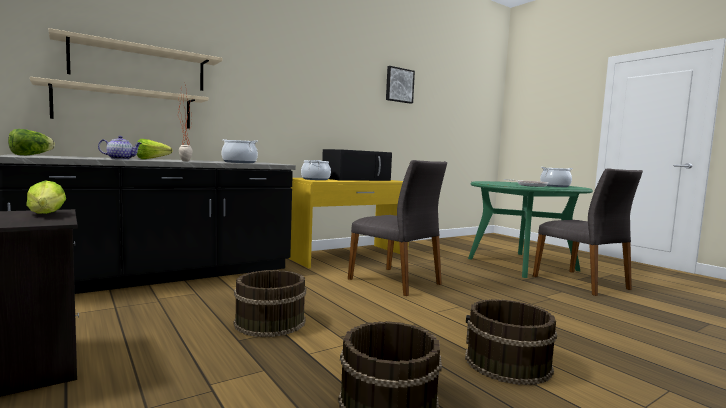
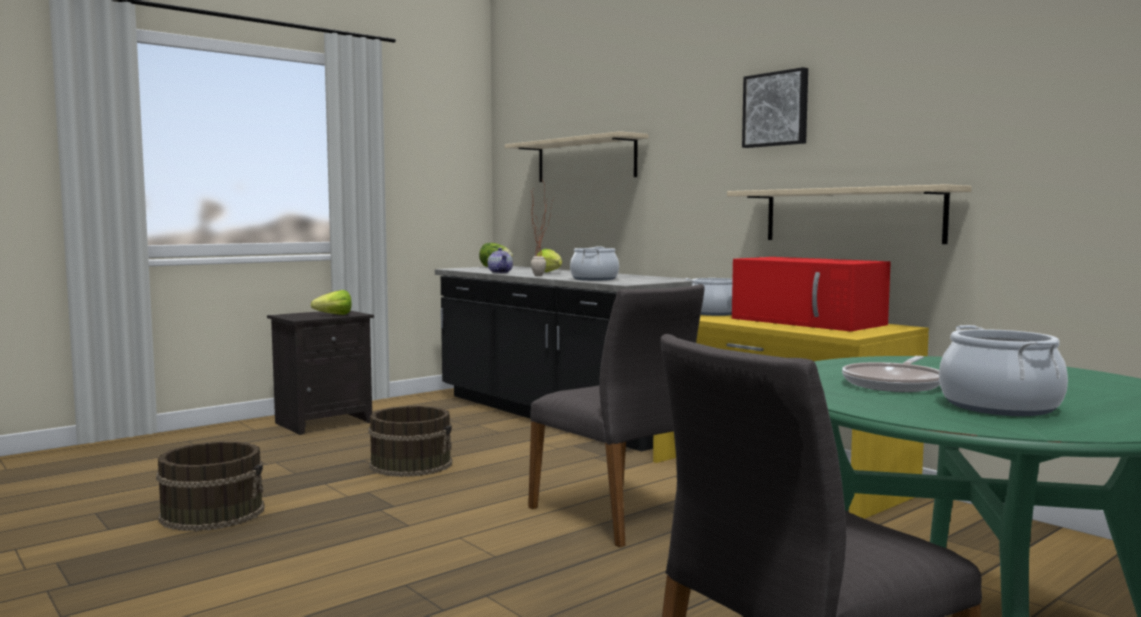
camera: 85 degrees right, 0 degrees up
beige shelf [30,77,209,129] -> beige shelf moved to [727,184,972,244]
black microwave [322,149,392,181] -> red microwave [732,257,891,331]
grey chair [348,160,447,296] -> grey chair turned 75 degrees counterclockwise [528,284,705,547]
picture [386,66,415,104] -> picture moved to [742,67,808,148]
brown bucket [465,299,557,385] -> none

